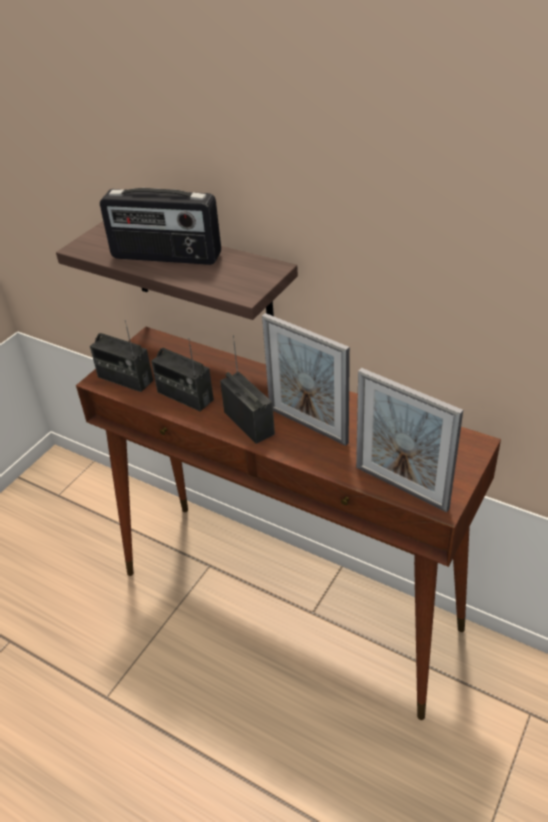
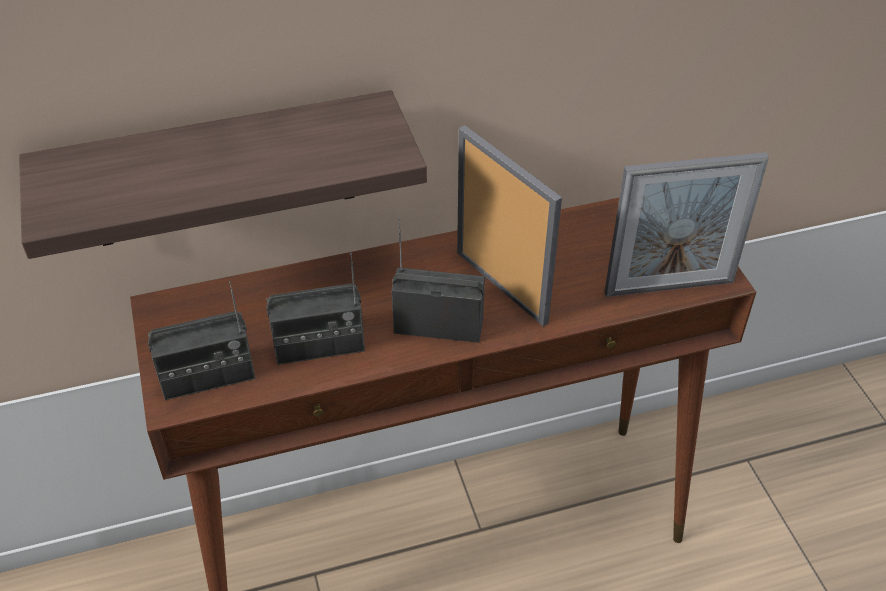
camera: 50 degrees left, 5 degrees up
radio [100,188,221,265] -> none
picture frame [262,313,350,446] -> picture frame turned 120 degrees counterclockwise [457,125,562,326]

